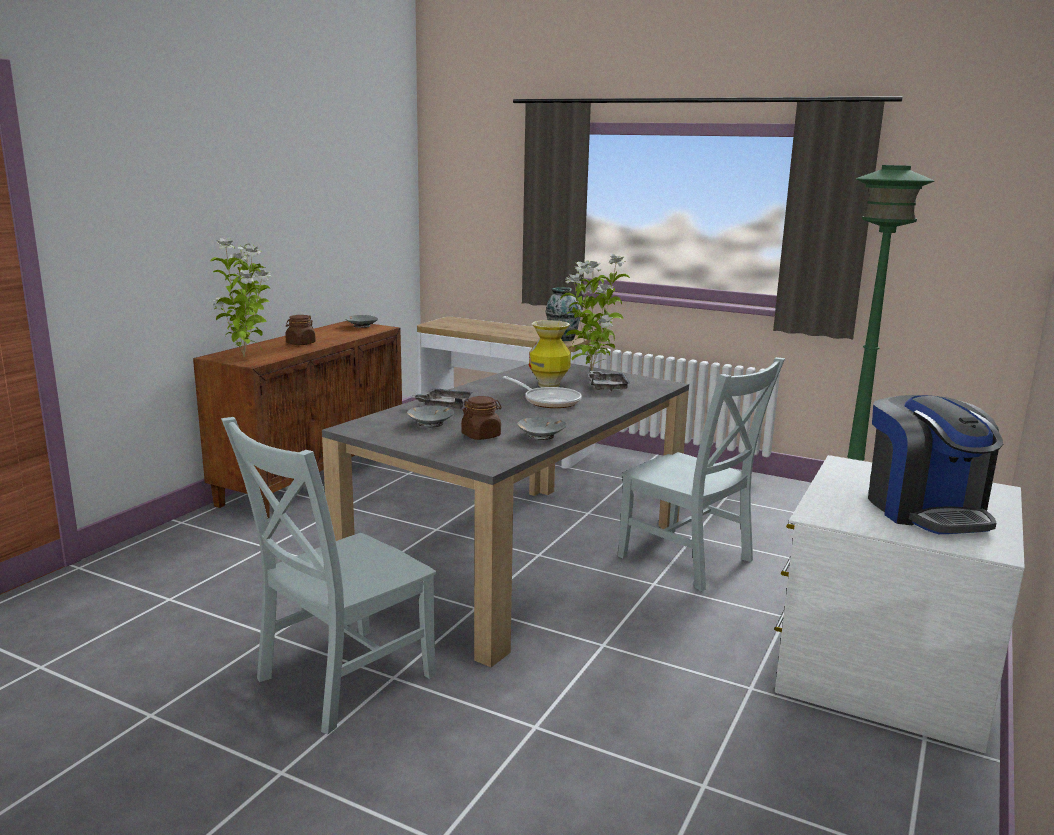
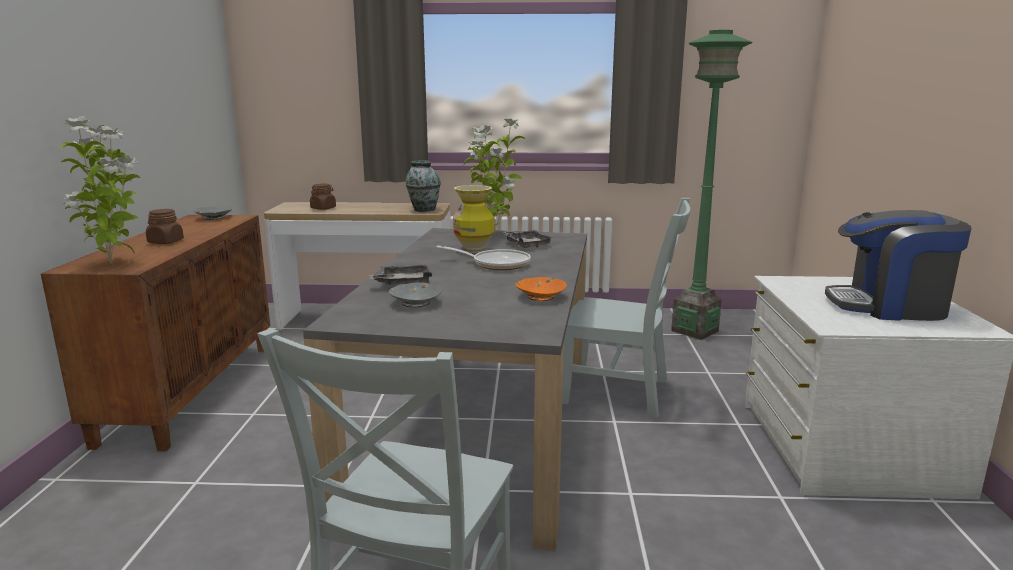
camera: 25 degrees left, 0 degrees up
brown jar [461,396,502,440] -> brown jar moved to [310,184,336,210]
grey bowl [517,417,566,440] -> orange bowl [515,277,567,301]
coffee machine [868,395,1003,534] -> coffee machine turned 135 degrees clockwise [825,210,971,321]

